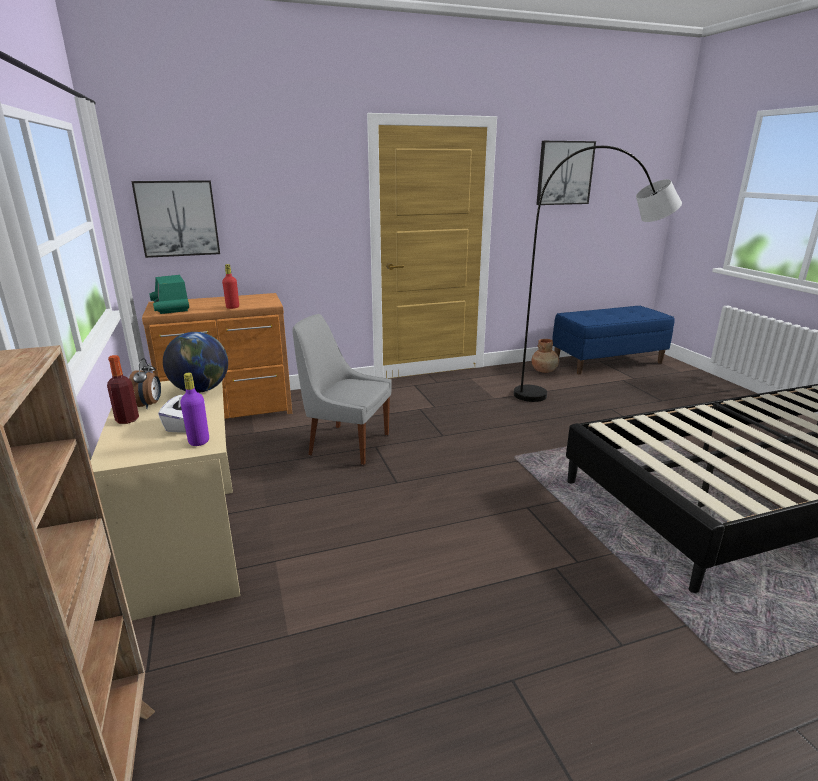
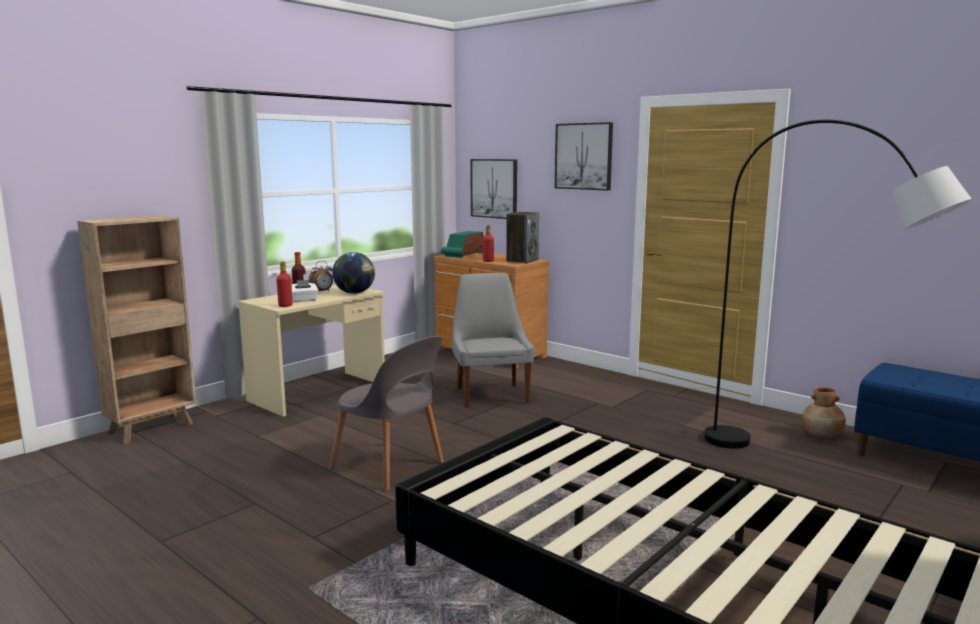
camera: 60 degrees right, 10 degrees down
purple bottle [180,373,209,446] -> red bottle [276,261,292,307]
picture [536,141,596,205] -> picture moved to [555,122,613,191]
none -> grey chair [329,336,444,491]
none -> speaker [506,212,539,264]

